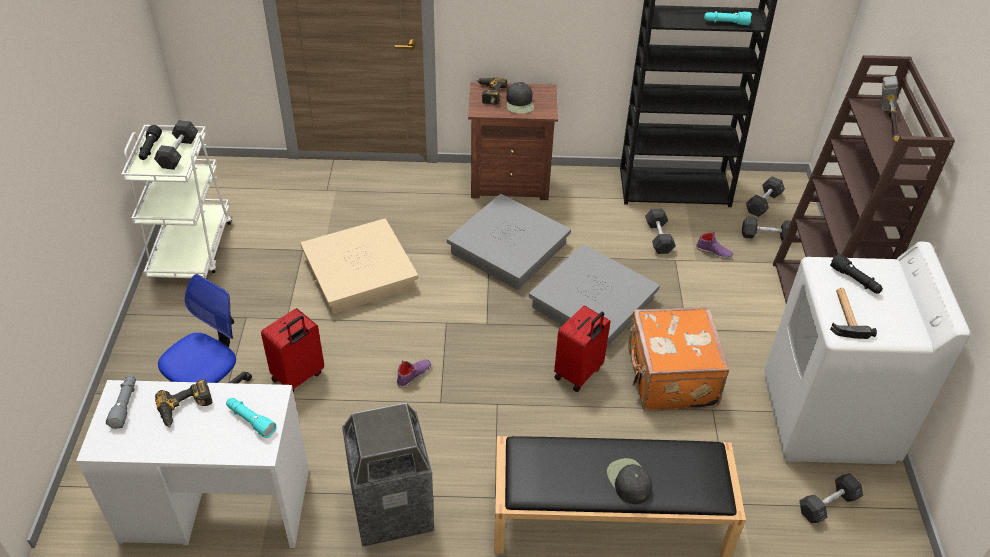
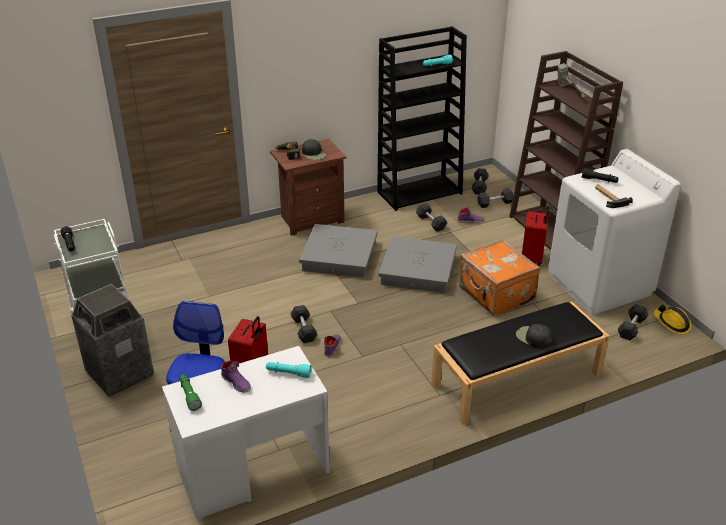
camera: 25 degrees left, 10 degrees down
grey flashlight [106,375,136,429] -> green flashlight [179,374,202,411]
grey dumbbell [154,120,198,170] -> grey dumbbell moved to [291,305,318,343]
power drill [155,379,213,428] -> purple shoe [221,361,251,393]
beige storage box [300,218,418,314] -> none
trash can [342,403,434,547] -> trash can moved to [71,284,154,397]
red suitcase [554,306,611,392] -> red suitcase moved to [522,206,549,267]
none -> hard hat [653,304,691,334]

